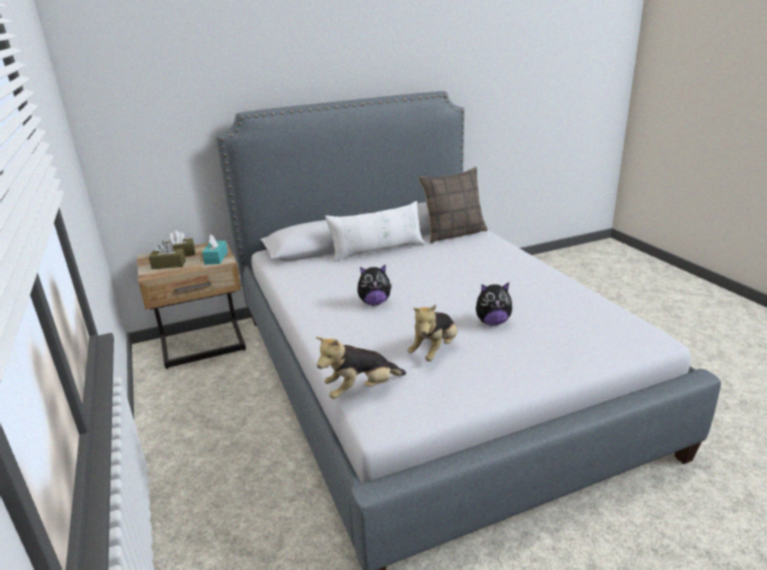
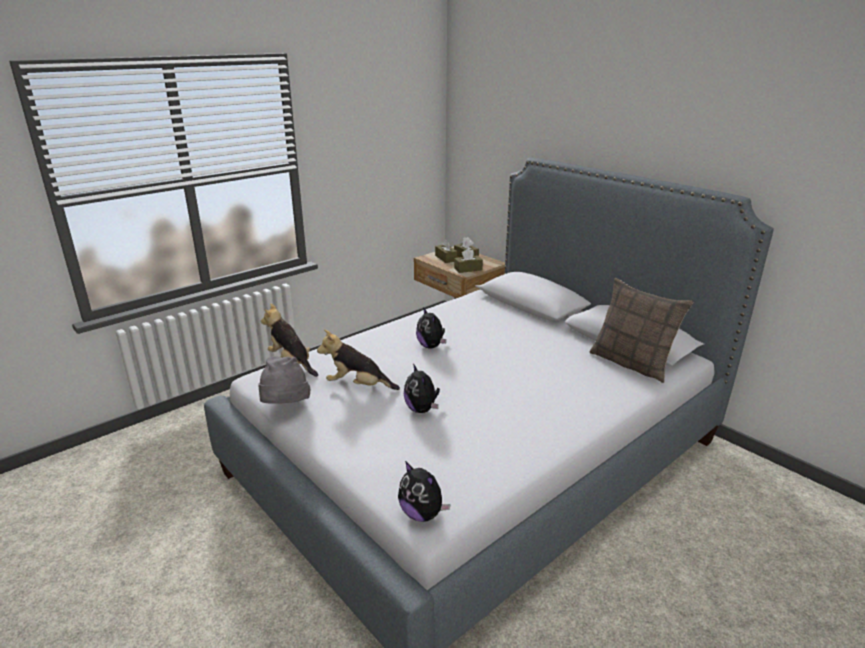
camera: 70 degrees right, 0 degrees up
turquoise tissue box [202,234,228,264] -> brown tissue box [454,248,483,273]
white pillow [325,201,425,262] -> none
none -> grey hat [258,356,310,404]
none -> plush toy [398,461,451,522]

